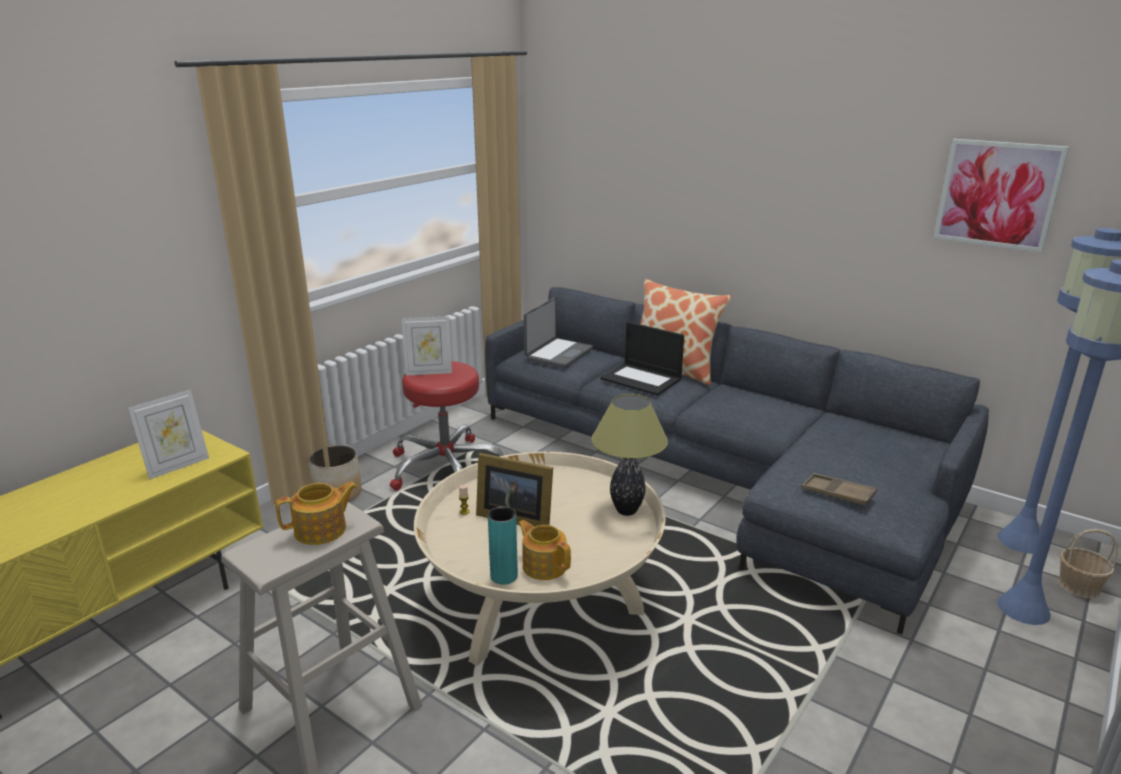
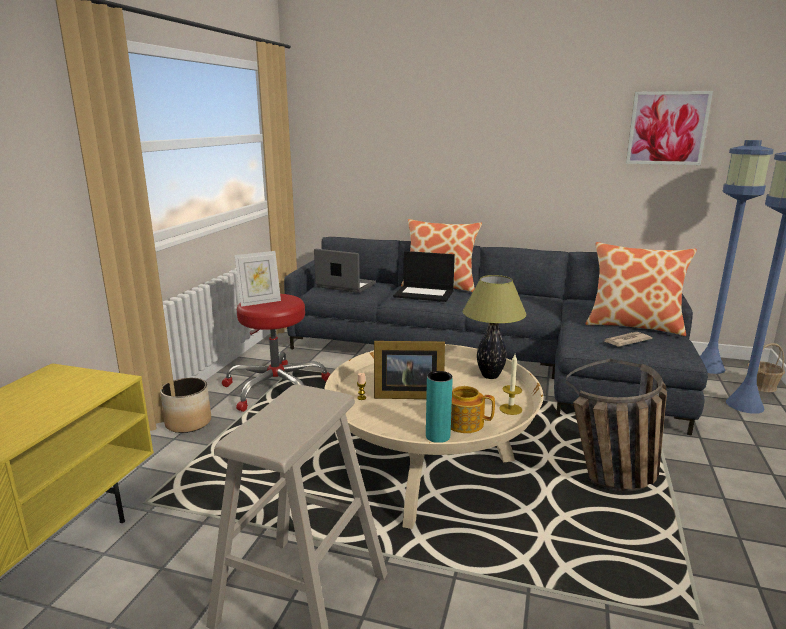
camera: 20 degrees left, 5 degrees down
picture frame [128,390,209,480] -> none
teapot [276,482,358,545] -> none
laptop [524,298,593,368] -> laptop turned 75 degrees counterclockwise [314,249,376,293]
brown tray [801,473,877,506] -> newspaper [604,332,652,346]
none -> candle [499,354,522,415]
none -> basket [566,359,667,491]
none -> pillow [586,242,697,336]

